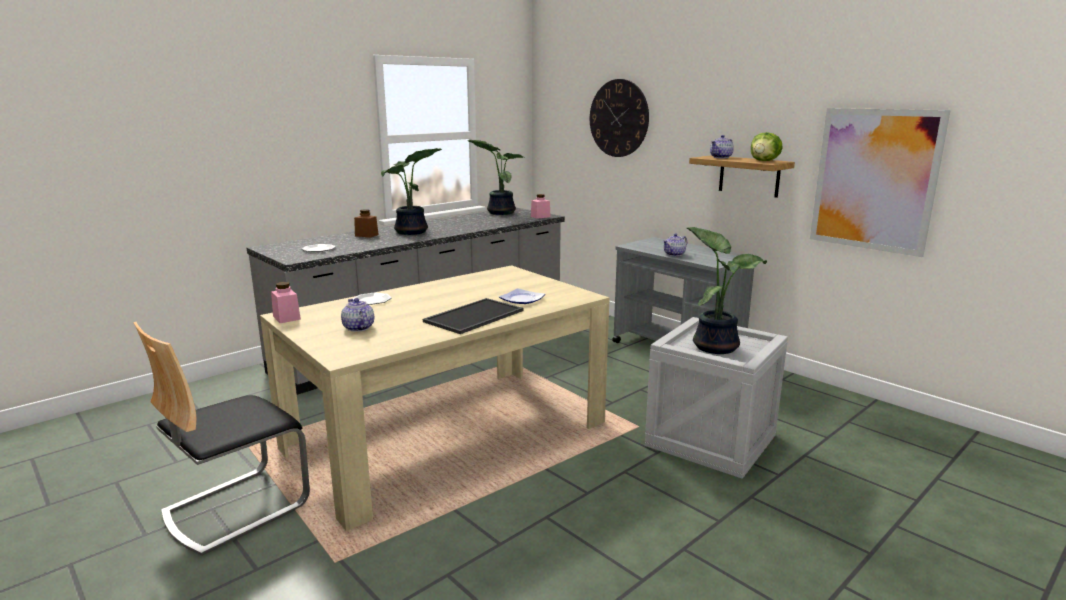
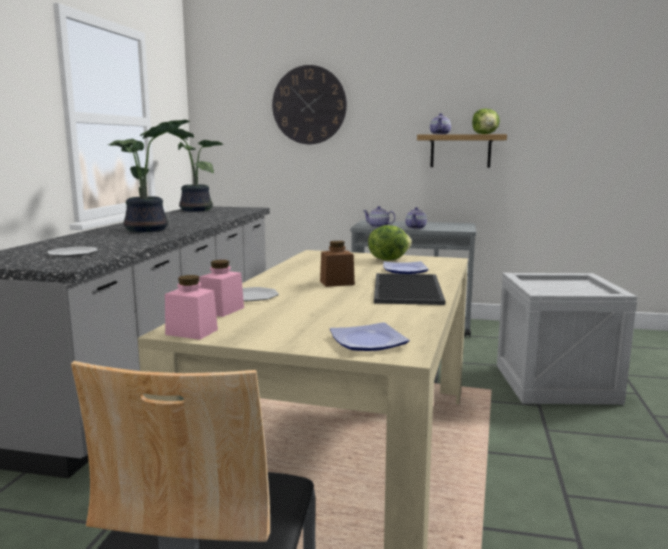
camera: 35 degrees left, 5 degrees down
teapot [341,298,374,332] -> teapot moved to [363,206,396,228]
brown jar [354,209,379,238] -> brown jar moved to [320,241,355,287]
pink jar [531,194,550,219] -> pink jar moved to [200,260,244,317]
potted plant [687,227,767,354] -> none
picture [810,108,951,257] -> none
none -> plate [330,322,410,351]
none -> lettuce [368,225,412,260]

